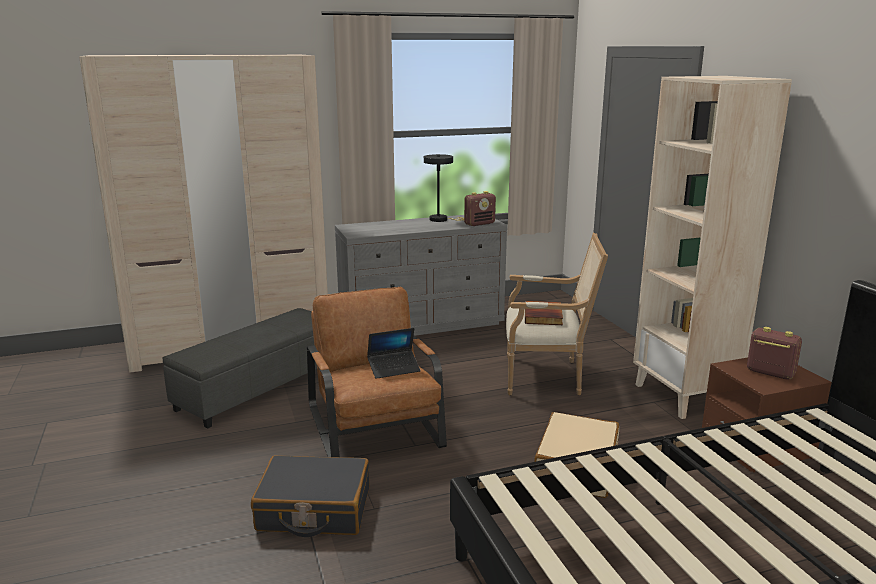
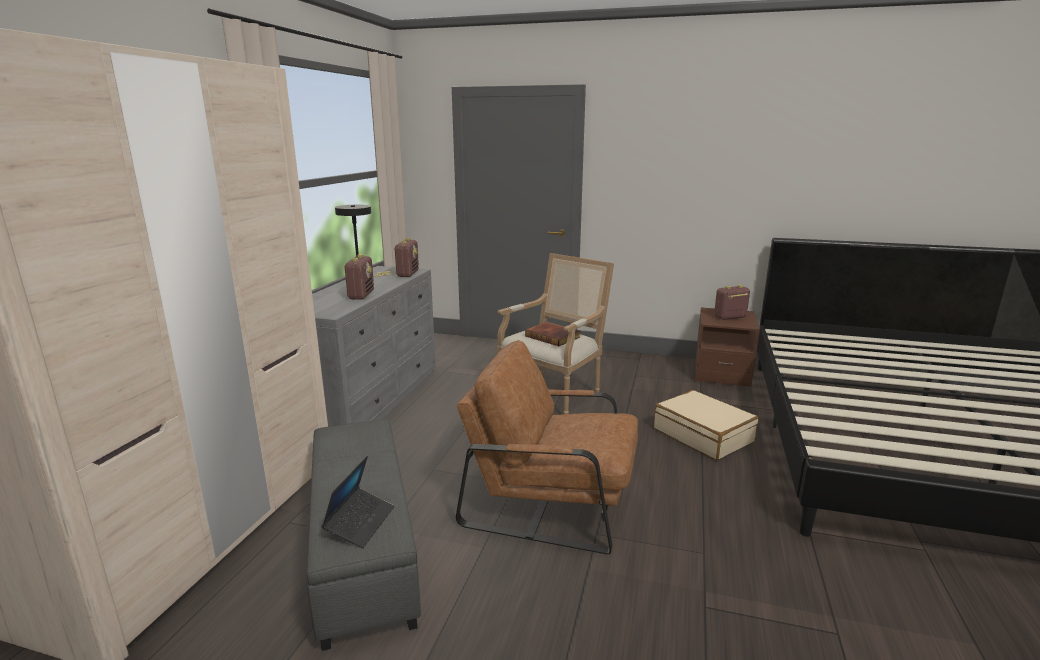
camera: 55 degrees left, 0 degrees up
black suitcase [251,455,369,537] -> none
laptop [367,328,420,379] -> laptop moved to [321,456,394,548]
beige bookcase [633,76,792,419] -> none
none -> radio [343,254,374,299]

